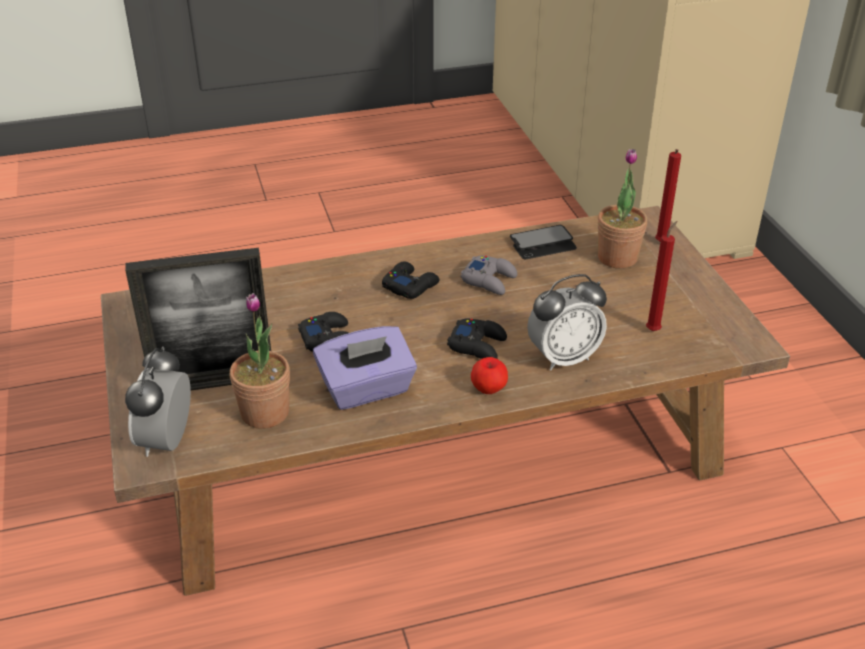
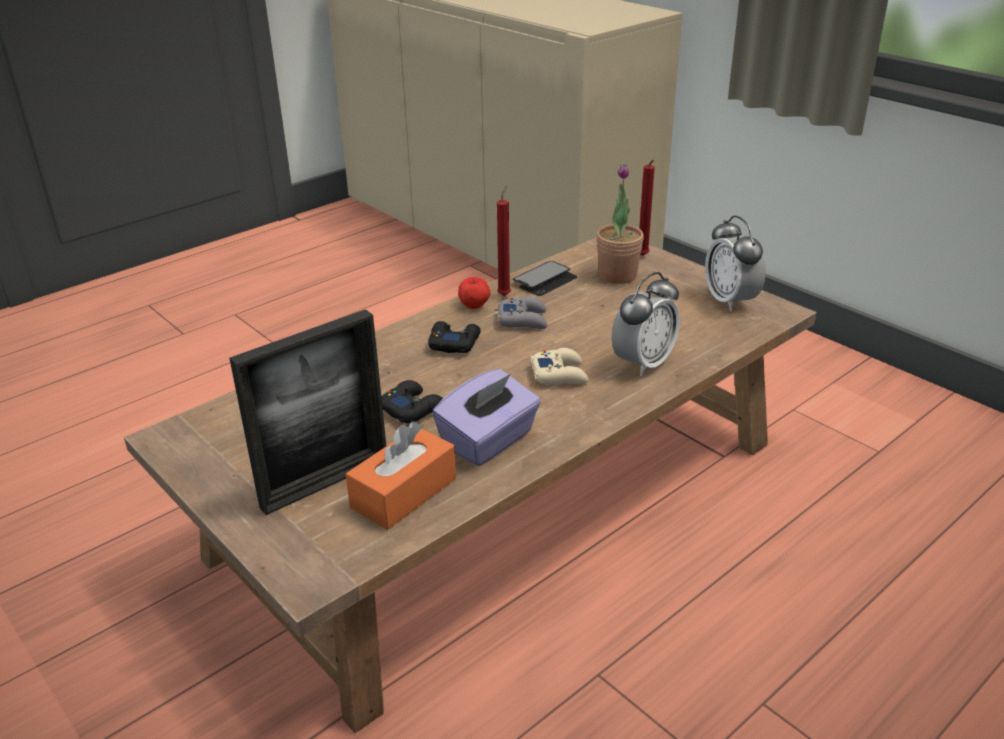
camera: 25 degrees left, 5 degrees down
alarm clock [125,347,191,457] -> alarm clock moved to [705,215,766,311]
potted plant [230,293,290,429] -> orange tissue box [346,421,456,530]
black game controller [447,319,507,359] -> beige game controller [531,348,589,385]
apple [471,357,508,394] -> apple moved to [458,277,490,309]
red candle [646,221,678,331] -> red candle moved to [497,187,511,296]

